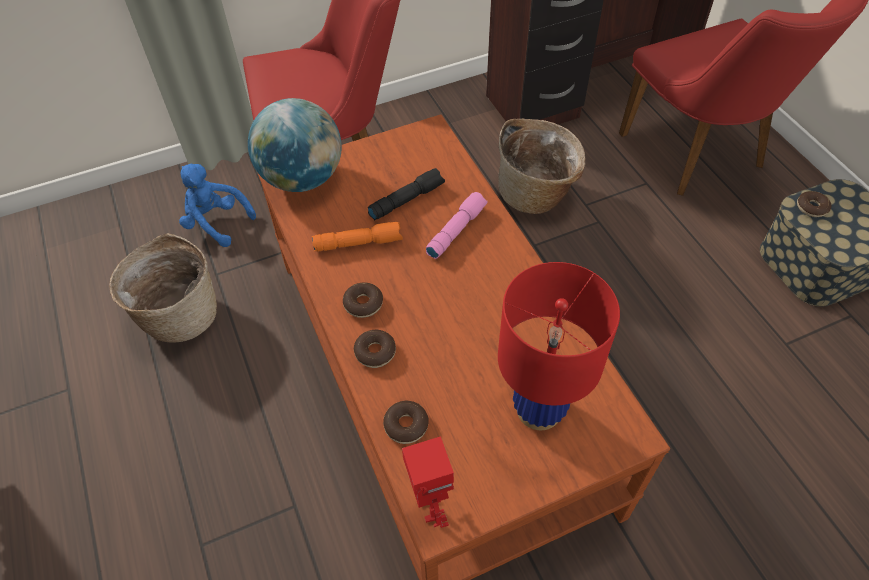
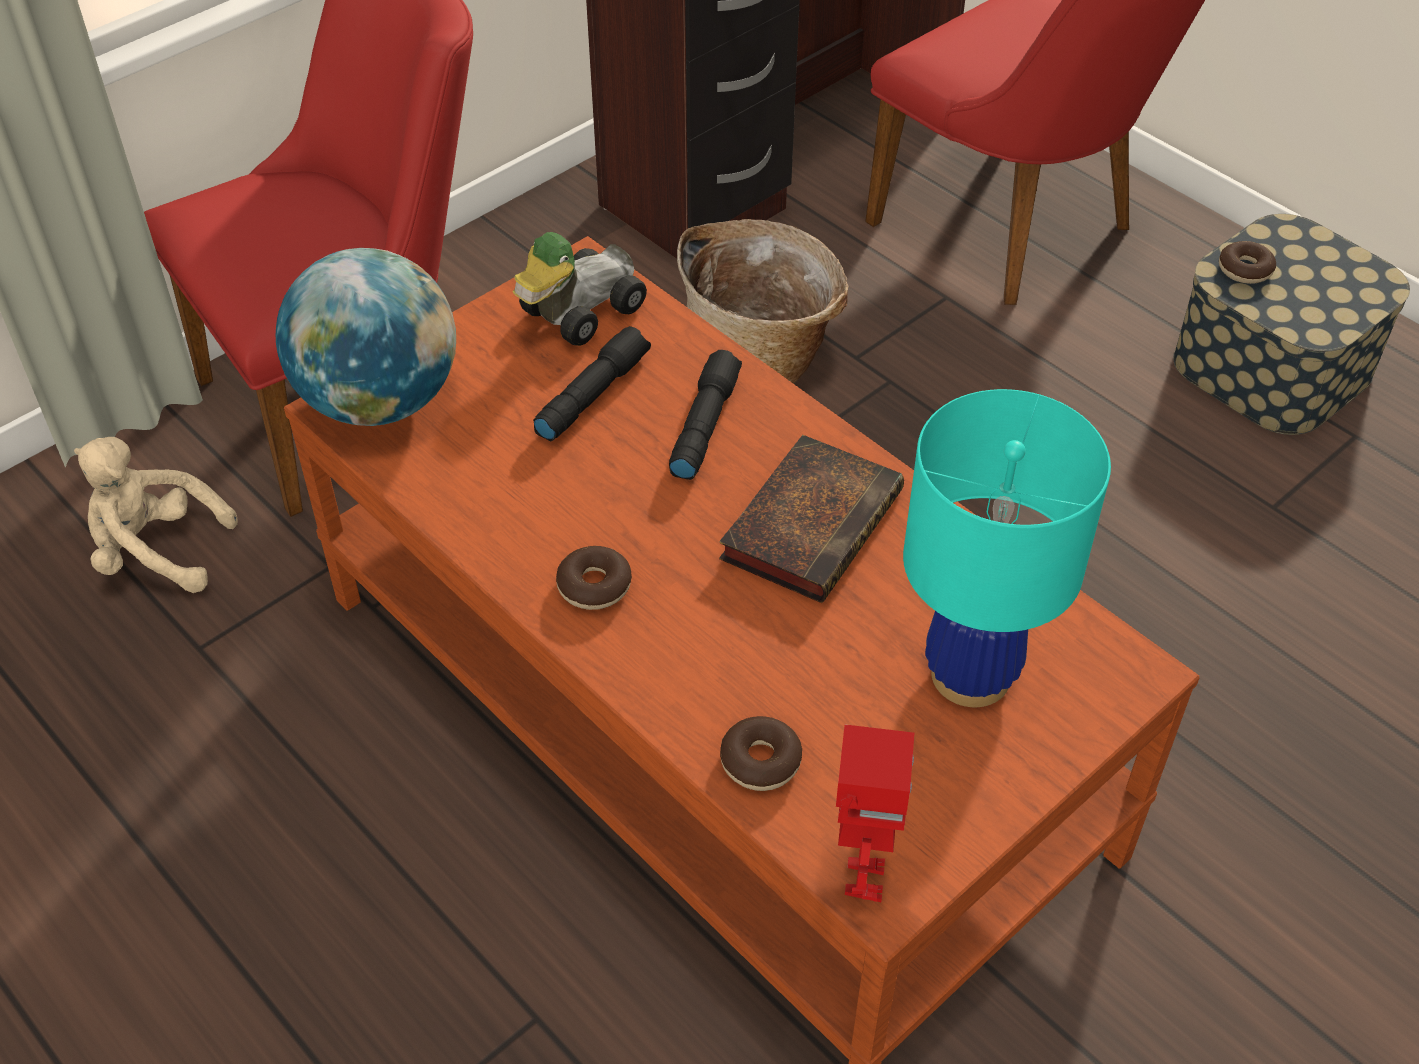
camera: 20 degrees left, 5 degrees down
basket [109,233,217,343] -> none
blue plush toy [179,164,256,247] -> beige plush toy [74,437,238,593]
orange flashlight [312,222,403,252] -> none
donut [354,330,396,368] -> none
toy robot [402,436,454,528] -> toy robot turned 45 degrees clockwise [836,725,914,902]
pink flashlight [426,192,488,259] -> black flashlight [669,350,742,480]
red table lamp [498,262,620,430] -> turquoise table lamp [903,389,1111,707]
none -> toy car [513,232,647,346]
none -> book [719,435,904,603]

